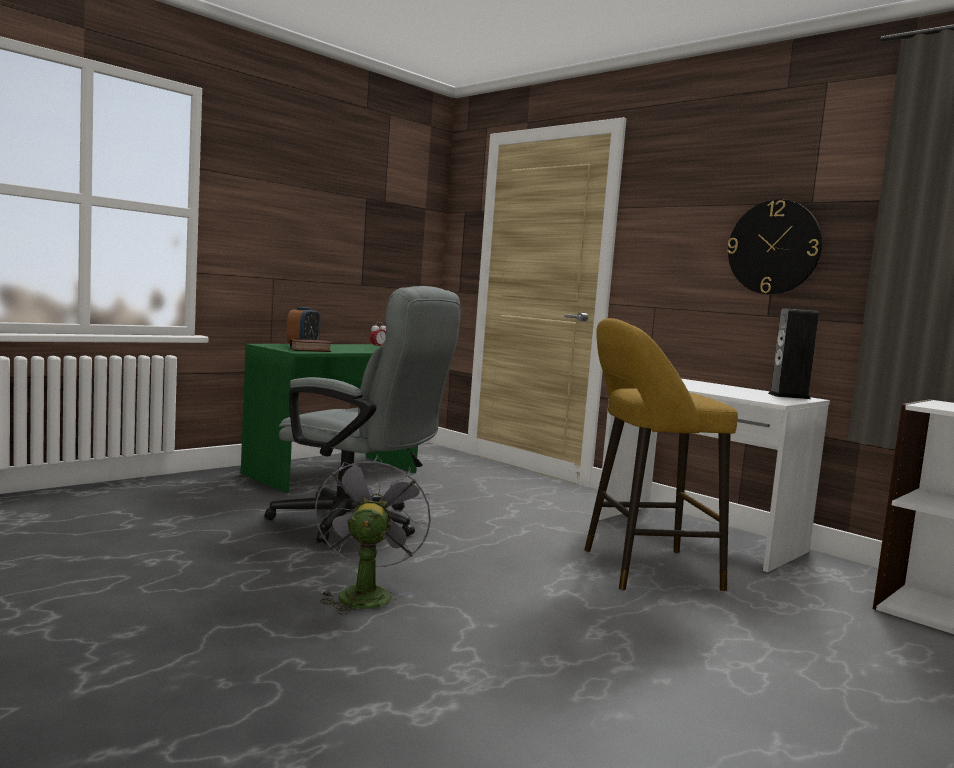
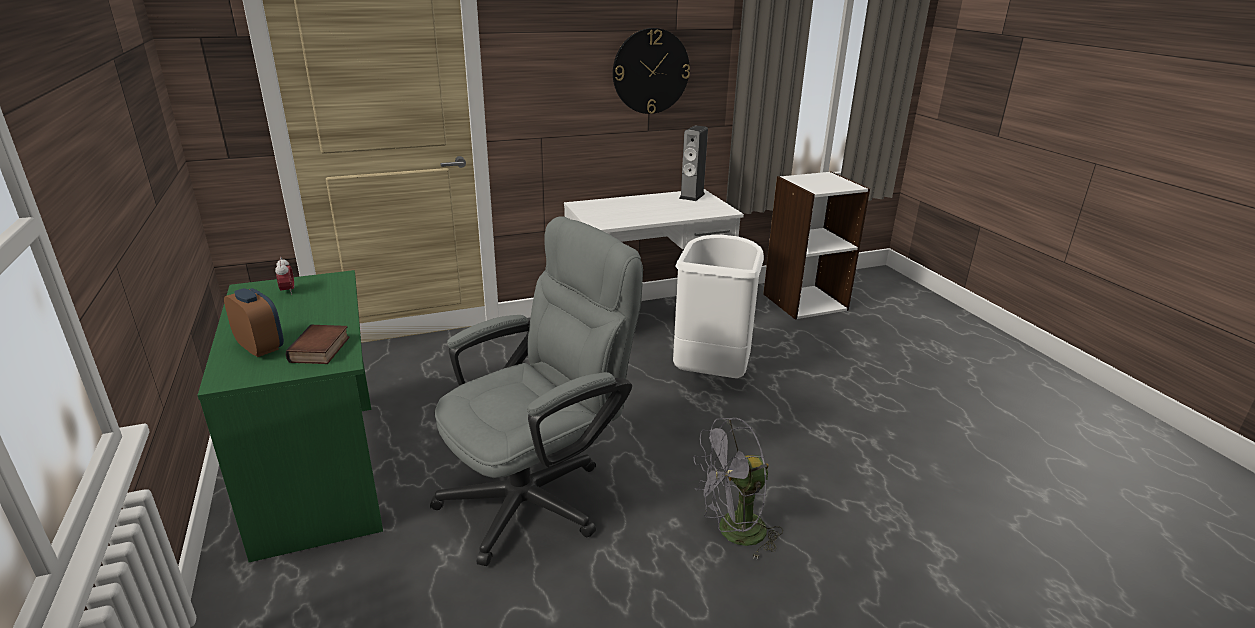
camera: 65 degrees left, 20 degrees up
grey fan [315,454,431,615] -> grey fan turned 45 degrees counterclockwise [694,417,783,559]
yellow stool [584,318,738,591] -> white trash can [673,235,764,378]

